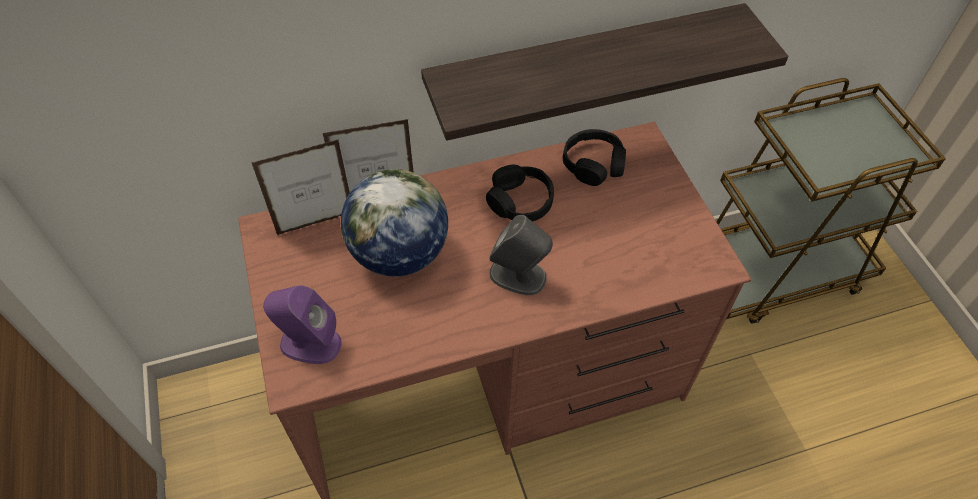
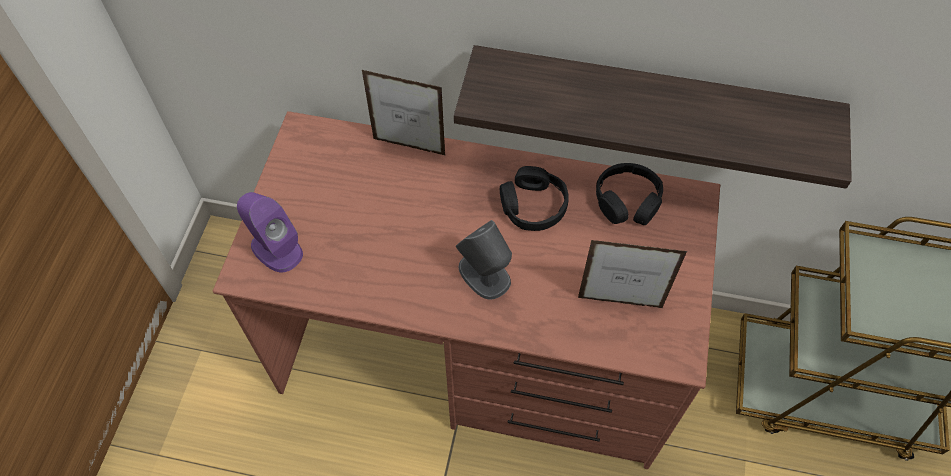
camera: 30 degrees right, 5 degrees up
picture frame [252,139,350,235] -> picture frame moved to [578,240,688,308]
globe [341,169,448,277] -> none

